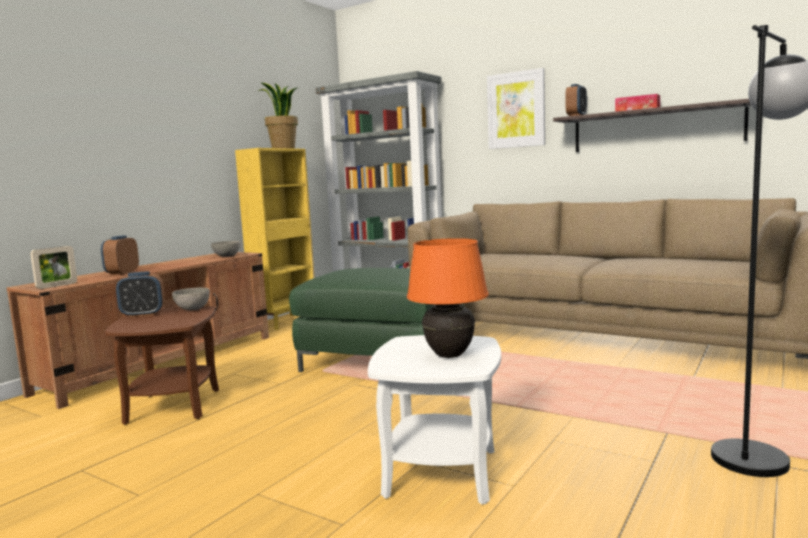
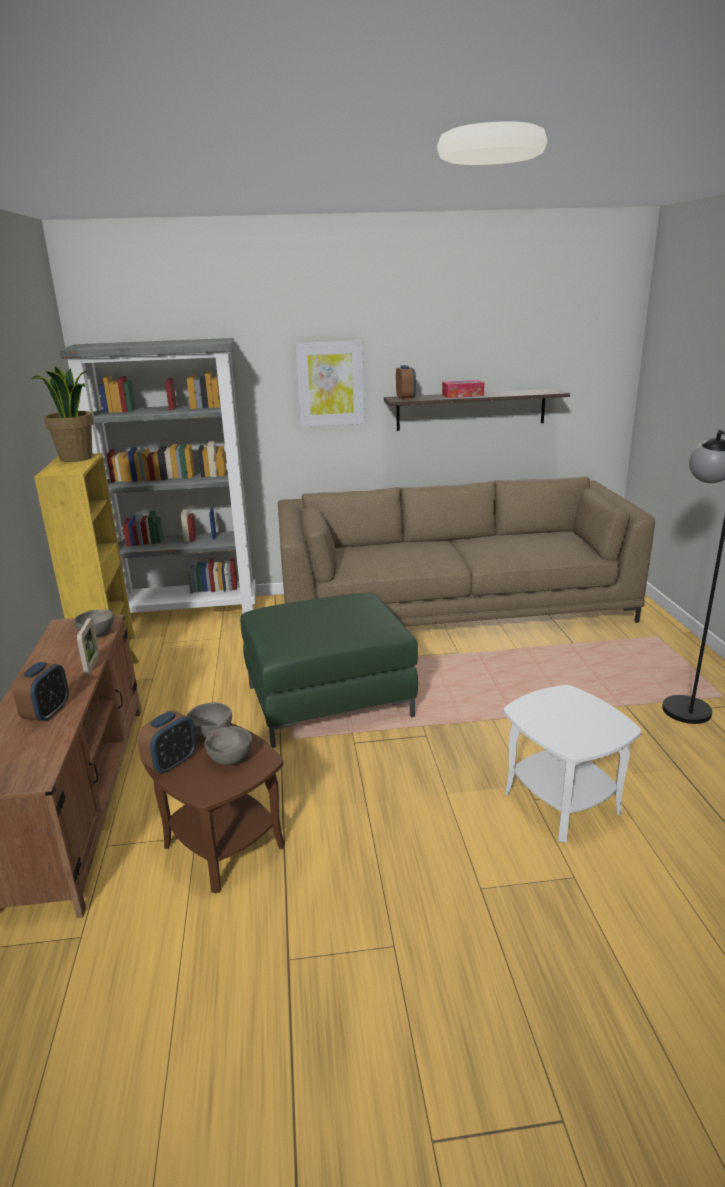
camera: 40 degrees left, 15 degrees up
picture frame [30,246,77,289] -> picture frame moved to [77,618,99,674]
alarm clock [101,235,139,275] -> alarm clock turned 135 degrees counterclockwise [13,662,69,722]
orange table lamp [407,238,489,358] -> none
none -> grey bowl [204,726,252,765]

